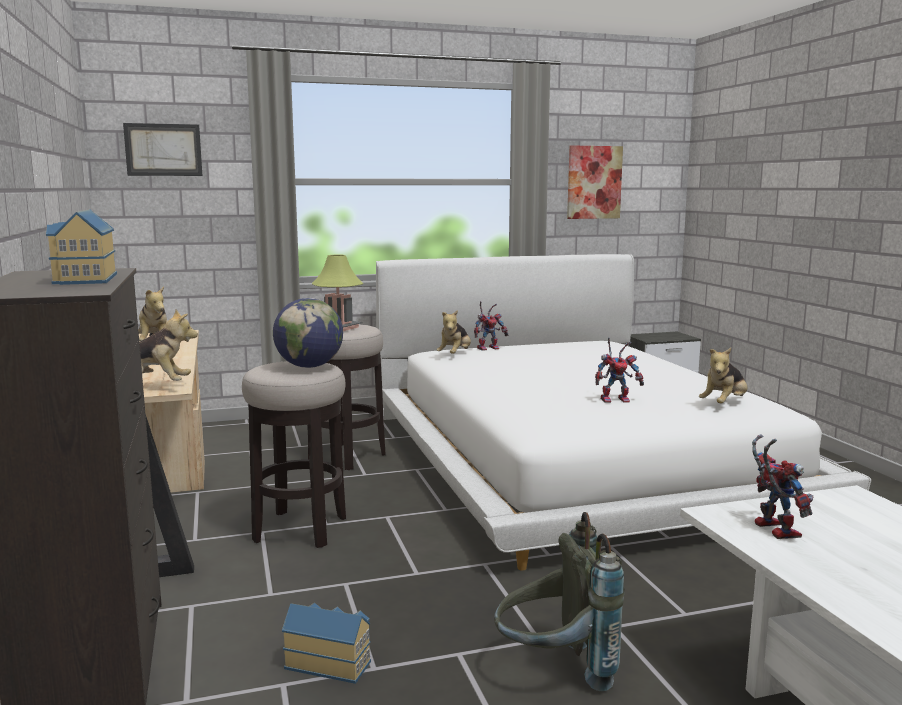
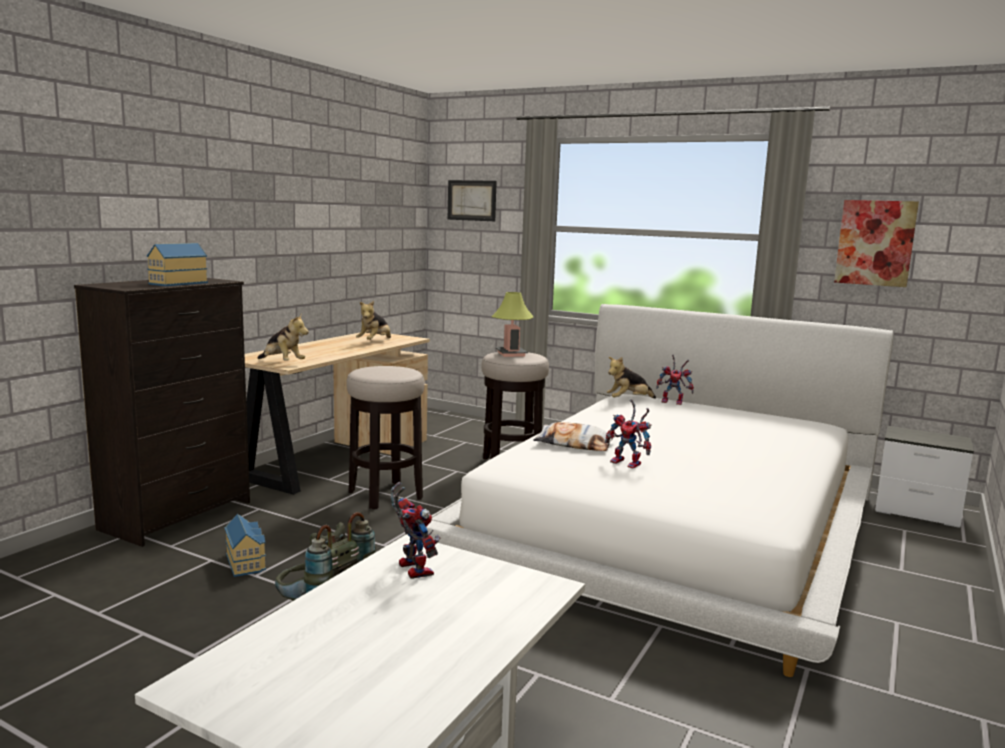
camera: 45 degrees right, 0 degrees up
globe [273,298,343,368] -> none
plush toy [699,348,747,403] -> none
toy robot [752,434,813,539] -> toy robot turned 60 degrees counterclockwise [391,482,440,579]
none -> pillow [533,422,617,451]

